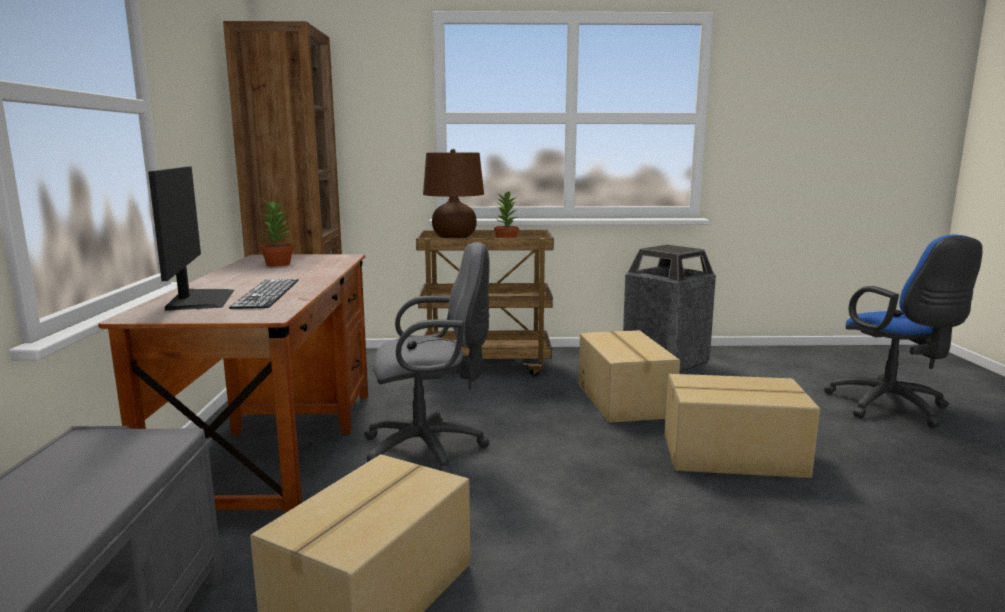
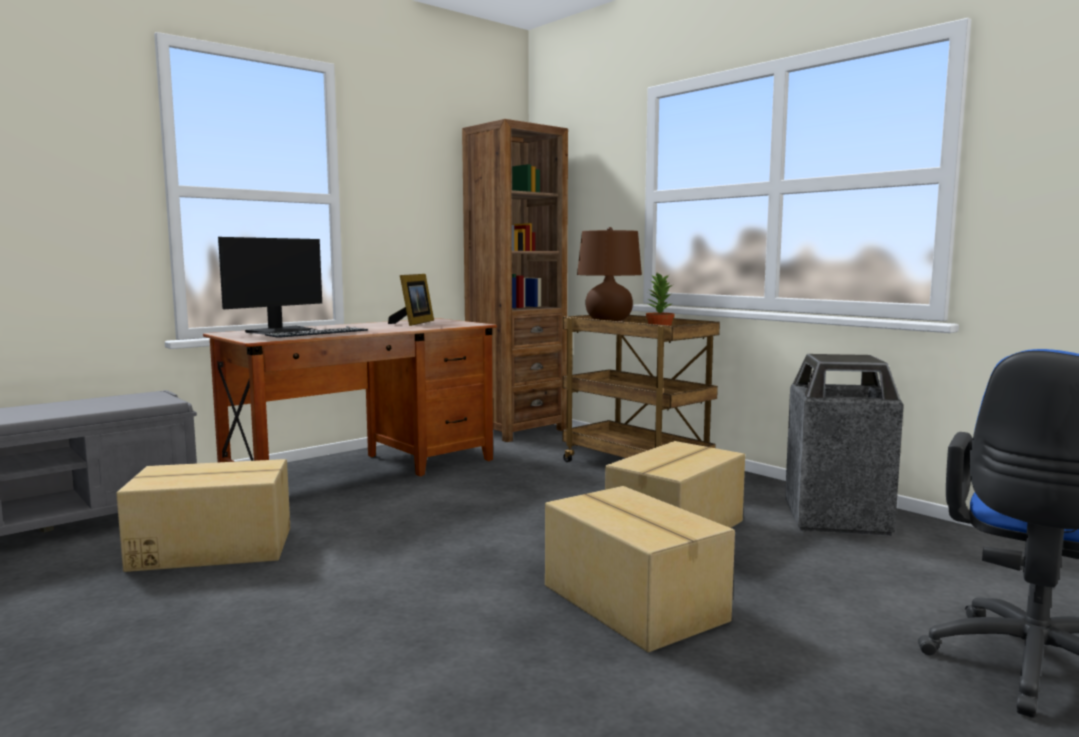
camera: 50 degrees right, 5 degrees down
potted plant [260,200,294,266] -> picture frame [388,274,434,326]
grey office chair [361,242,490,474] -> none

